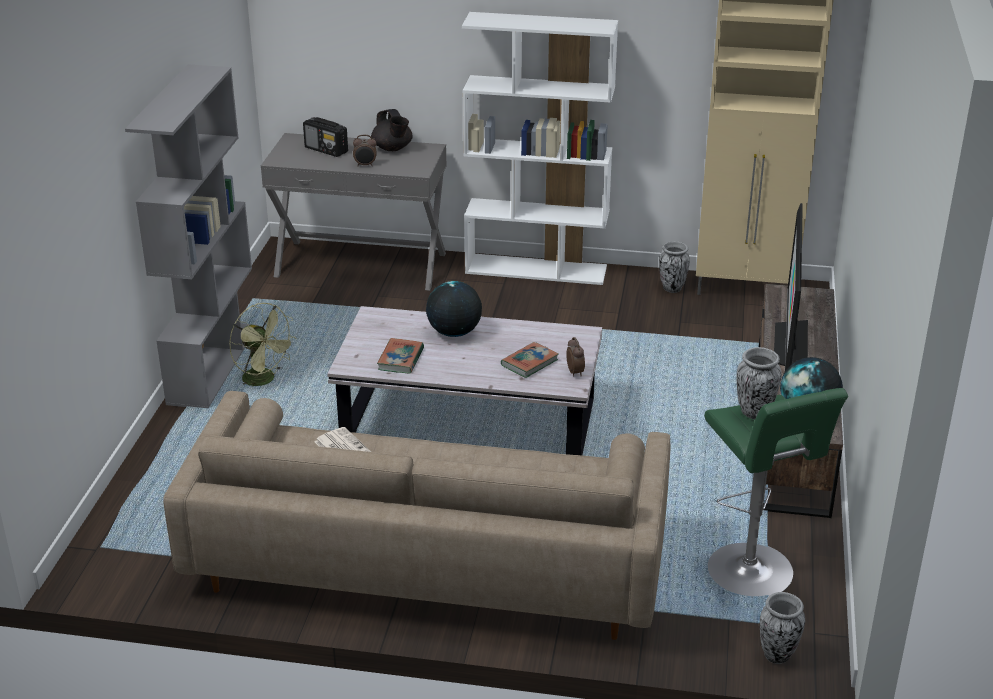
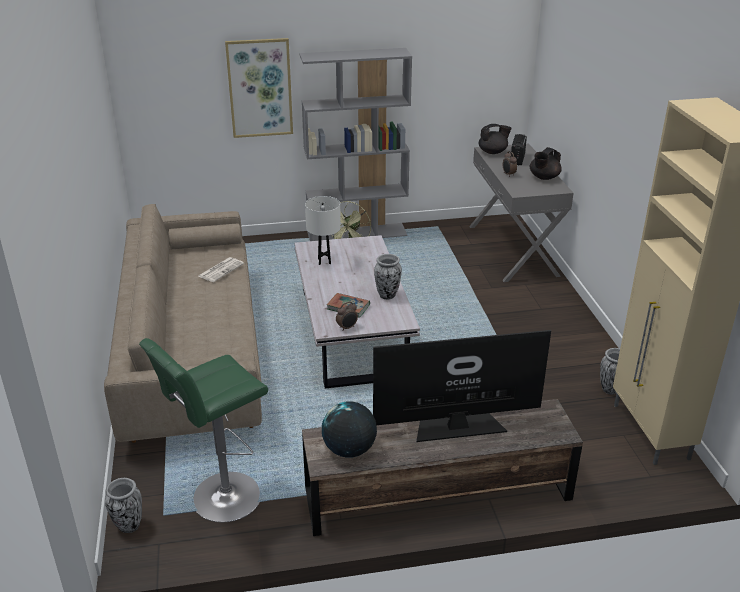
camera: 70 degrees right, 0 degrees up
book [377,338,424,374] -> white table lamp [305,196,341,265]
globe [426,281,482,337] -> none
white bookcase [462,12,618,285] -> none
vase [737,347,782,419] -> vase moved to [374,254,402,300]
none -> picture [225,38,293,138]
none -> black teapot [479,124,512,154]

